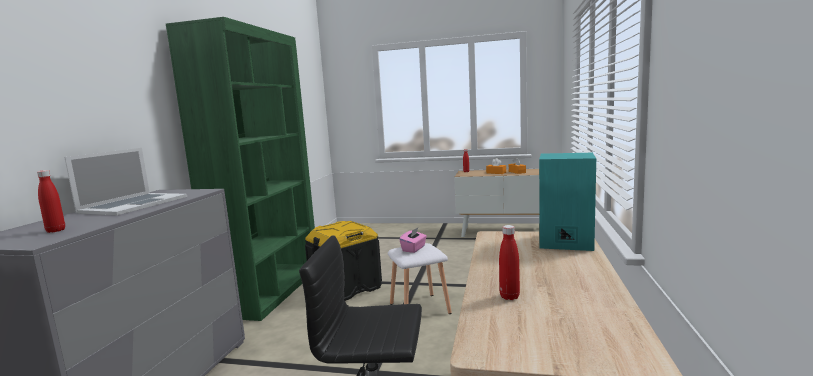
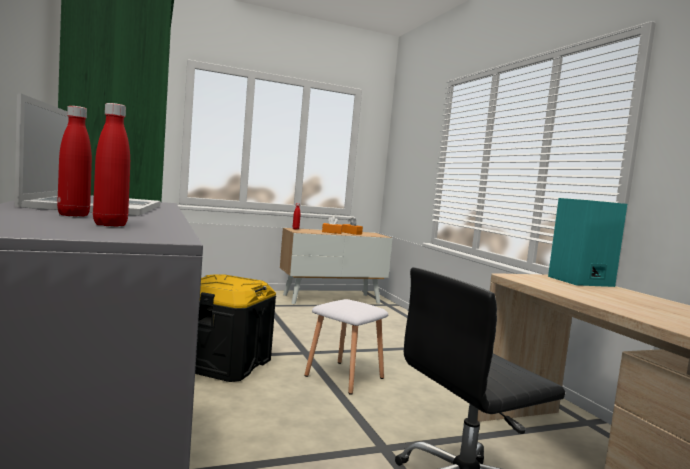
camera: 35 degrees left, 5 degrees down
pink tissue box [399,228,427,253] -> none
red bottle [499,225,520,300] -> red bottle moved to [57,106,92,216]

